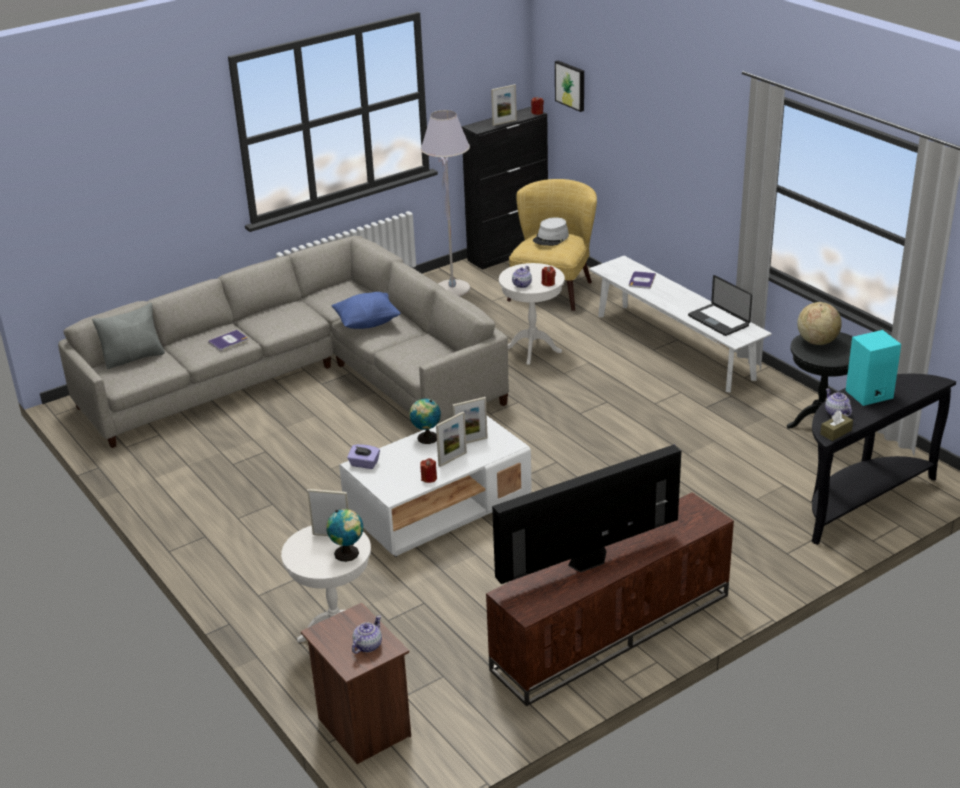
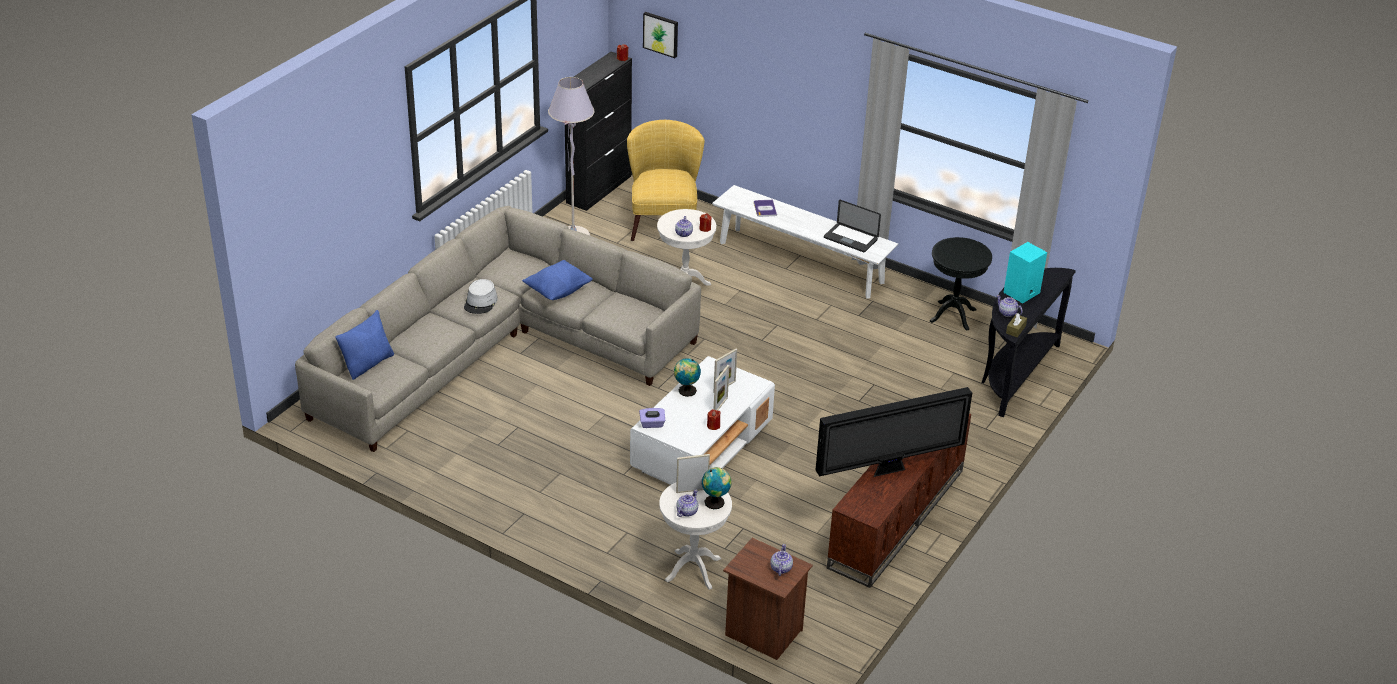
camera: 25 degrees left, 5 degrees up
grey pillow [92,302,165,369] -> blue pillow [336,310,394,380]
book [208,330,248,351] -> none
picture frame [491,84,517,126] -> none
television [492,445,681,584] -> television turned 150 degrees counterclockwise [816,387,972,477]
grey hat [533,217,569,246] -> grey hat moved to [464,279,498,314]
globe [797,302,842,345] -> none
none -> teapot [676,490,698,517]

